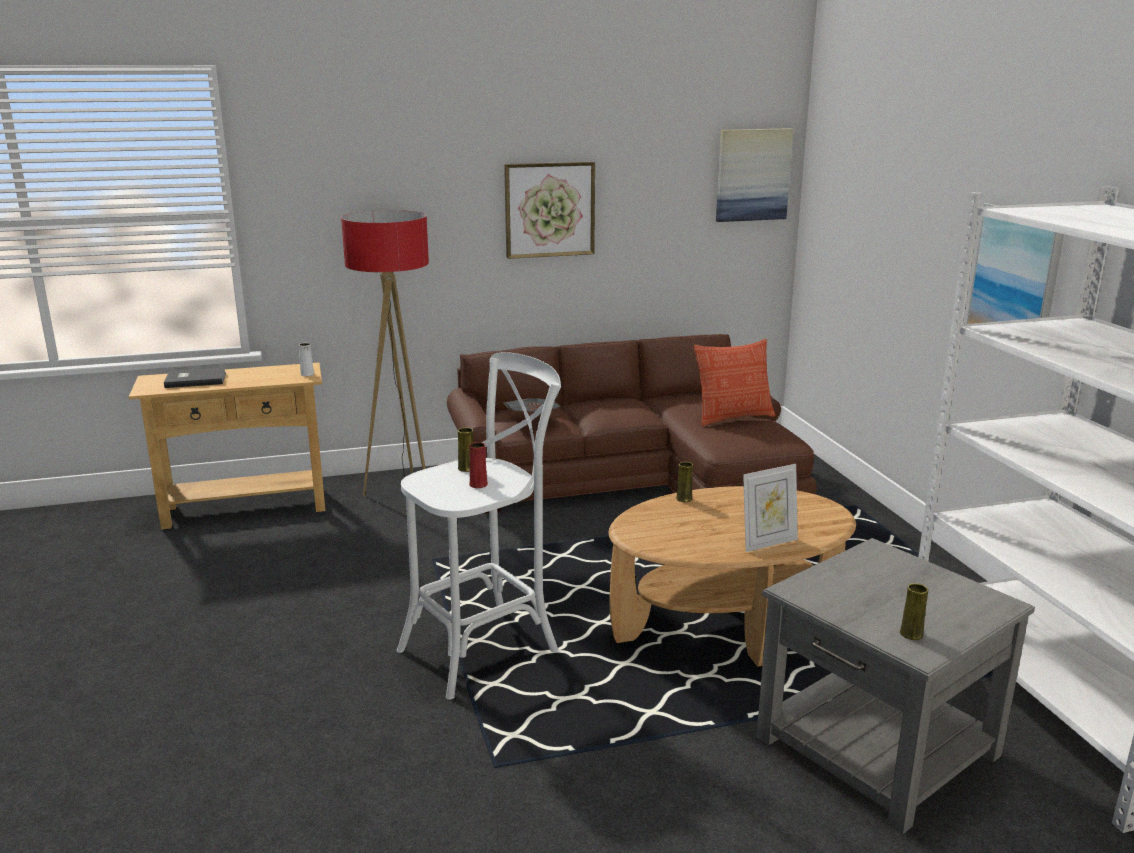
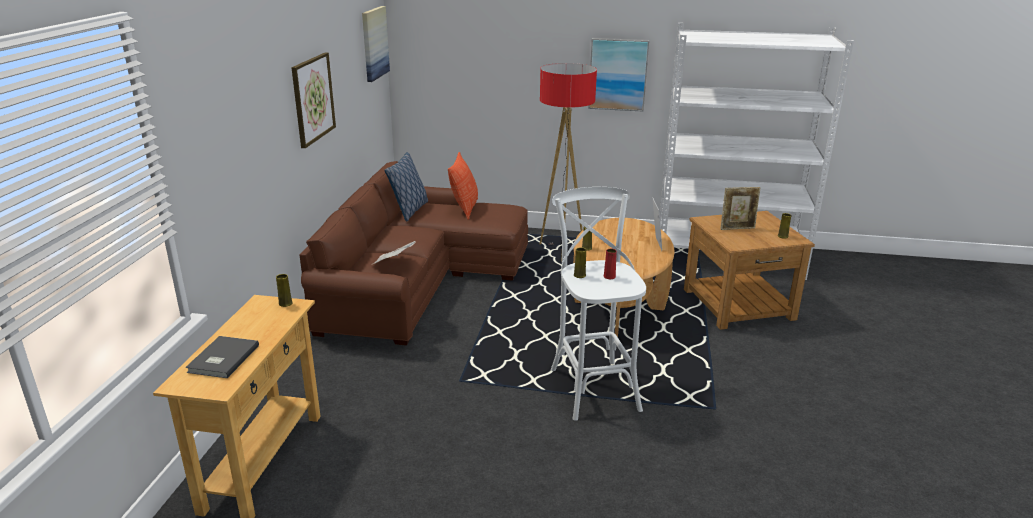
camera: 65 degrees left, 5 degrees up
white vase [299,343,314,376] -> yellow vase [276,274,293,307]
floor lamp [341,210,429,496] -> floor lamp moved to [540,63,597,261]
grey side table [756,538,1035,835] -> brown side table [684,211,815,330]
none -> pillow [384,152,428,221]
none -> picture frame [720,187,761,230]

